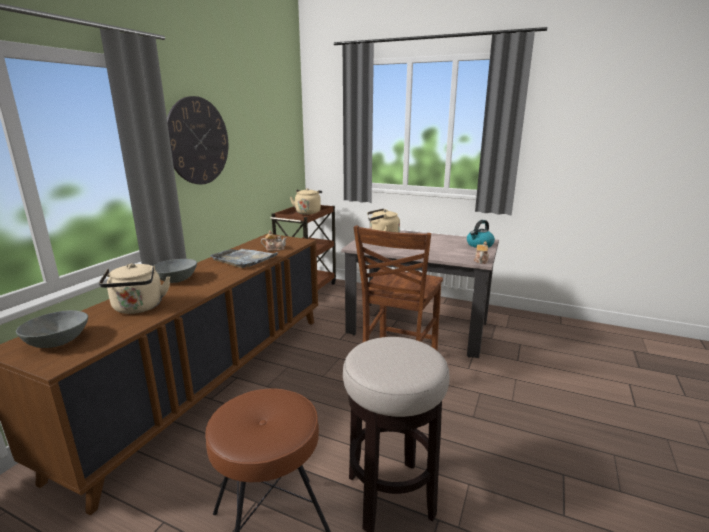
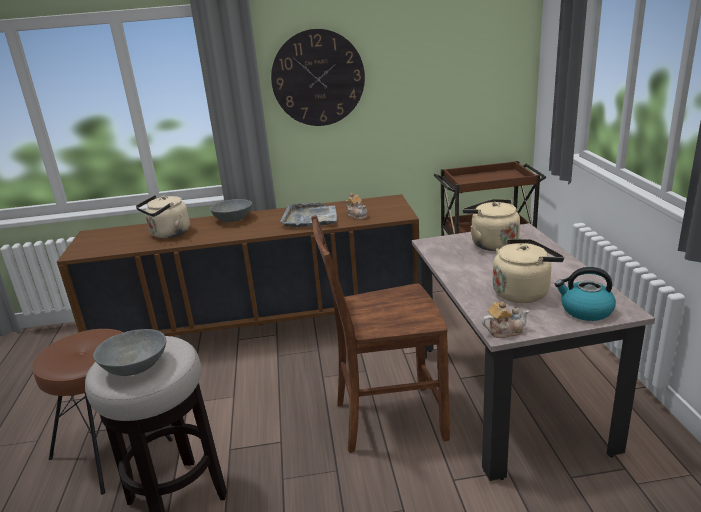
camera: 60 degrees right, 5 degrees up
grey bowl [16,310,88,348] -> grey bowl moved to [93,329,166,376]
beige kettle [290,188,322,215] -> beige kettle moved to [492,239,564,303]

